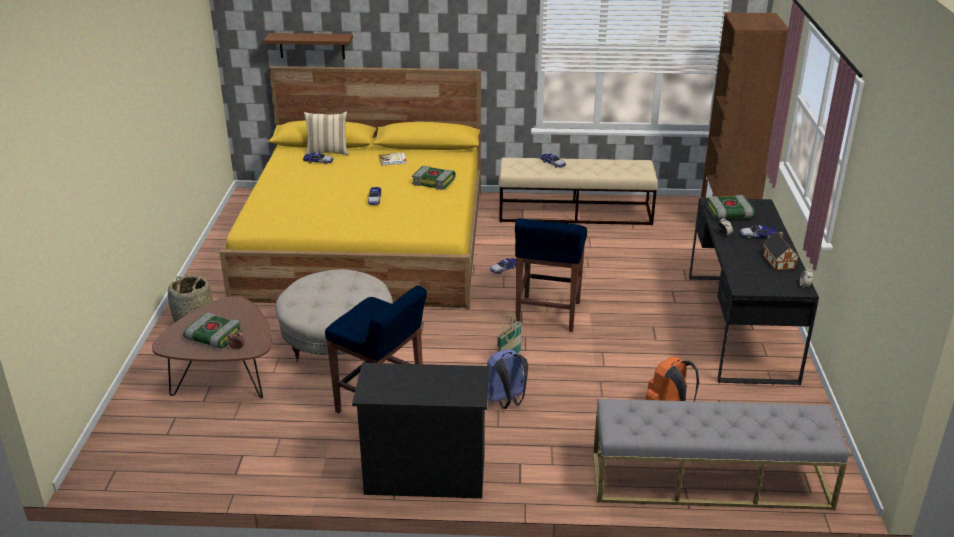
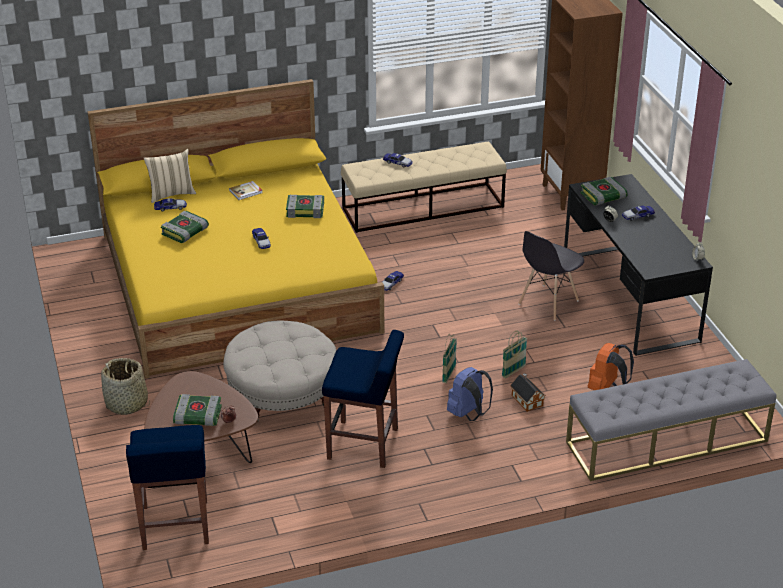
camera: 20 degrees left, 5 degrees up
brown shelf [264,33,353,59] -> none
black dresser [352,363,489,498] -> none
blue stool [515,218,587,332] -> blue stool moved to [126,425,209,550]
toy house [763,232,799,271] -> toy house moved to [510,373,545,412]
none -> book [161,211,209,243]
none -> basket [502,331,527,378]
none -> grey chair [518,231,584,321]

